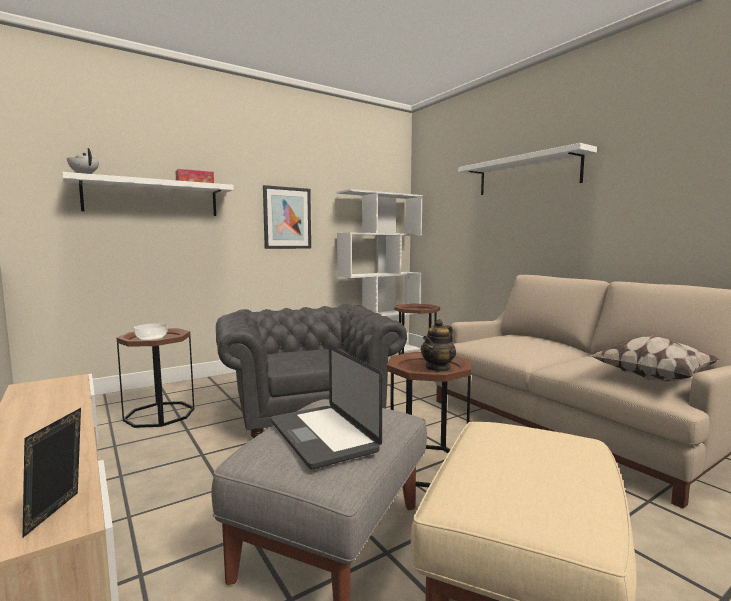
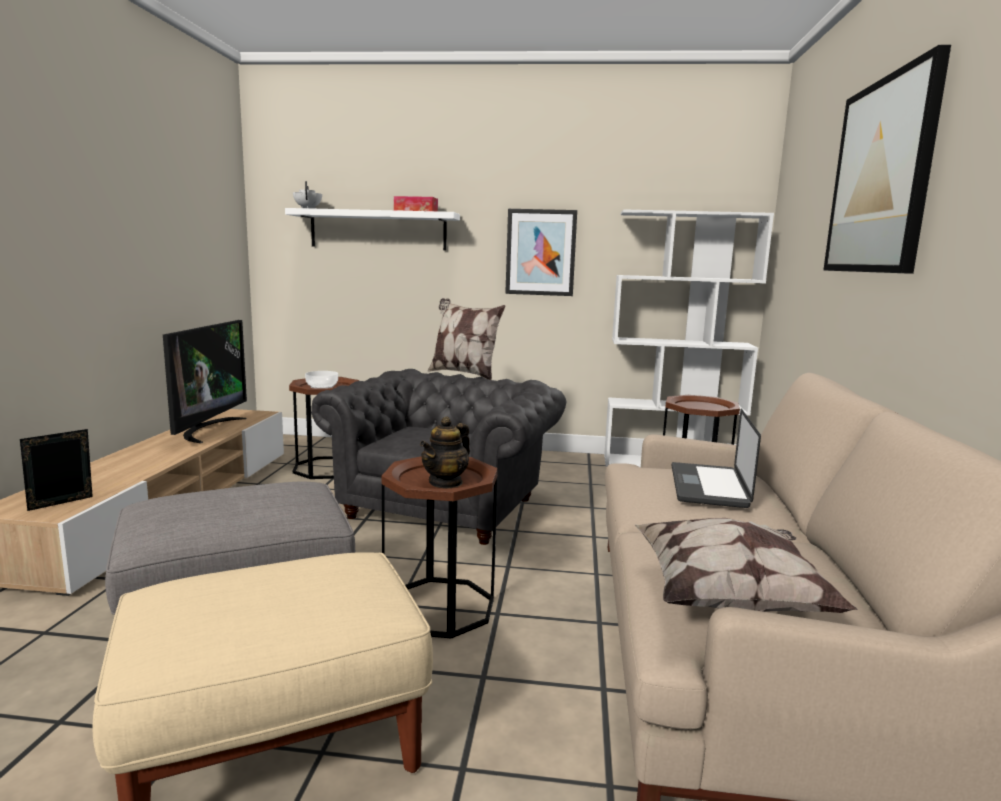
camera: 40 degrees right, 5 degrees up
laptop [271,346,383,469] -> laptop moved to [672,409,761,508]
teapot [421,319,456,372] -> teapot turned 45 degrees counterclockwise [420,416,470,489]
white shelf [458,143,597,195] -> picture [823,45,951,274]
none -> television [163,320,247,443]
none -> pillow [427,298,505,380]

